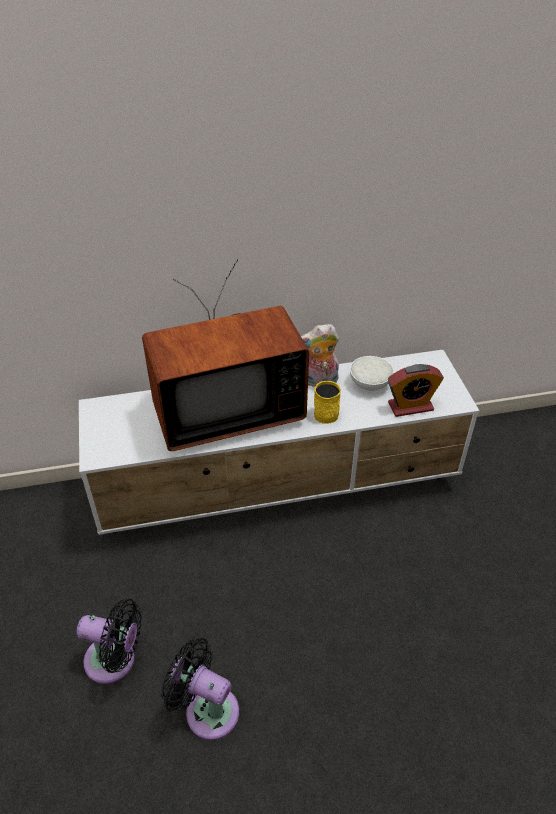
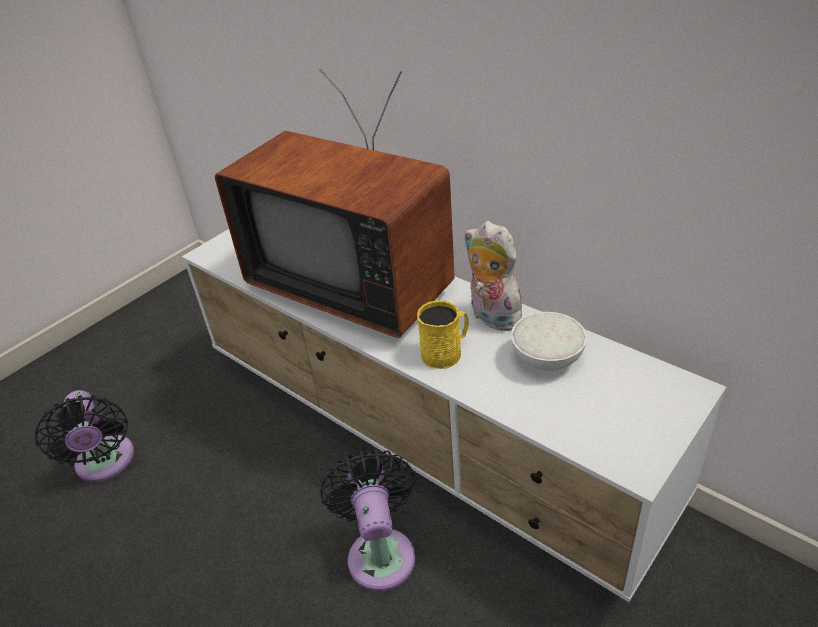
camera: 55 degrees right, 5 degrees down
black fan [161,637,239,740] -> black fan moved to [320,449,415,591]
alarm clock [388,364,444,417] -> none

